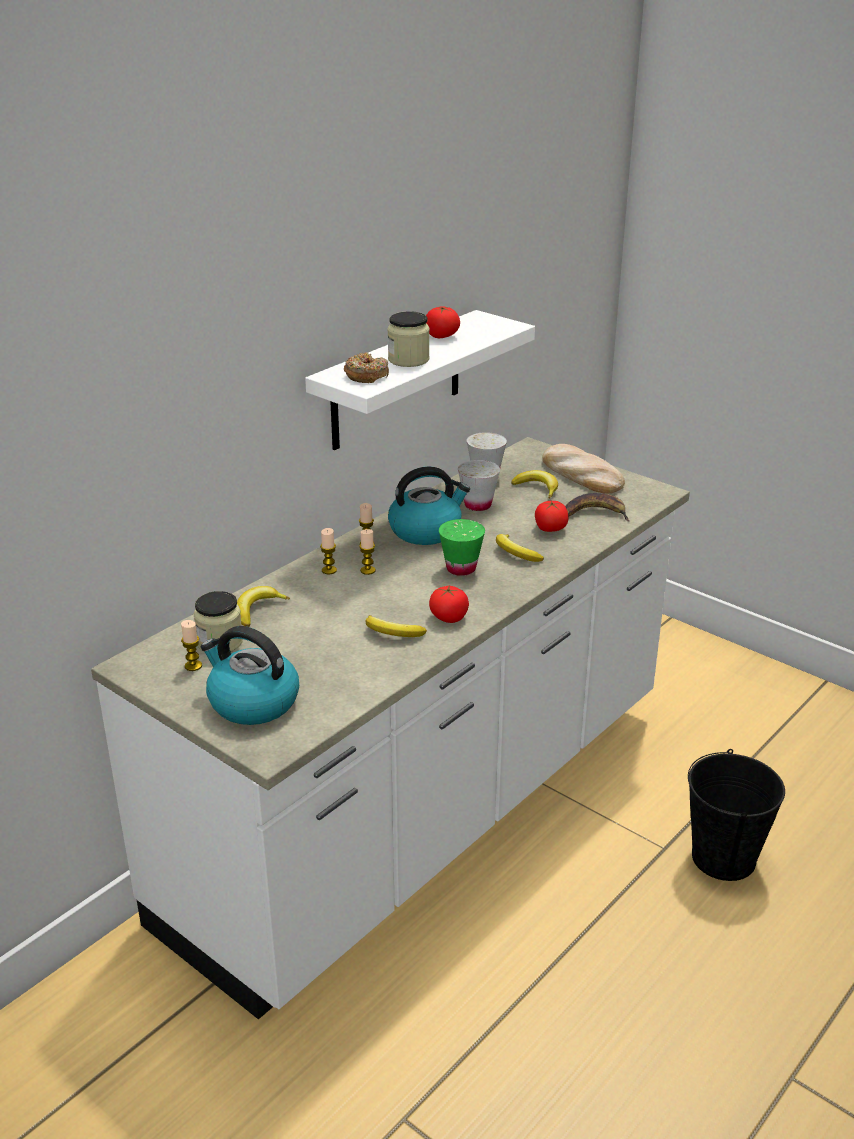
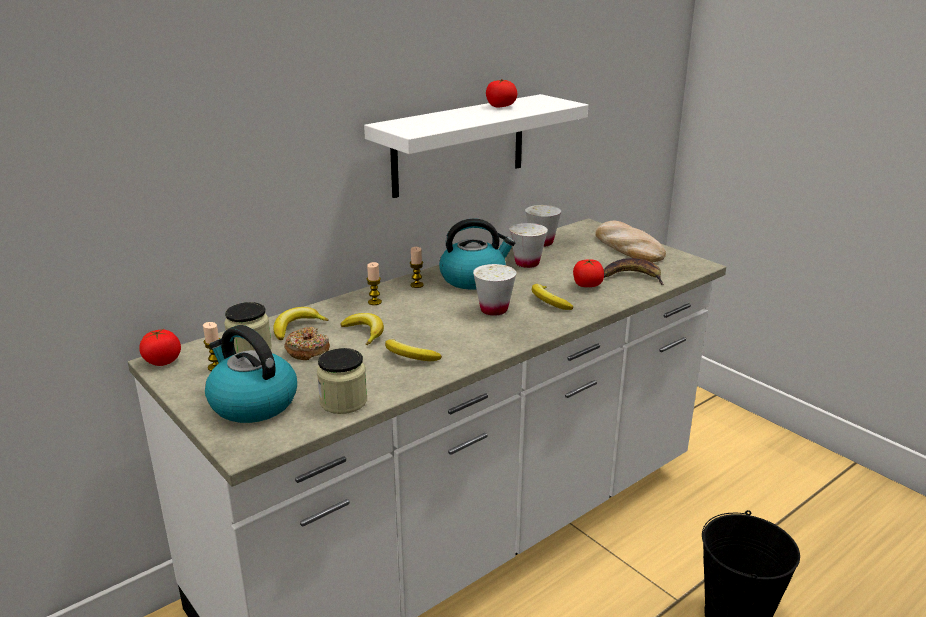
camera: 10 degrees right, 5 degrees down
donut [344,352,389,383] -> donut moved to [284,327,330,360]
candle [359,529,376,575] -> none
jar [387,311,430,367] -> jar moved to [317,348,367,414]
tomato [429,585,469,623] -> tomato moved to [139,329,181,366]
green cup [439,519,485,576] -> white cup [473,264,517,316]
banana [511,470,558,498] -> banana moved to [340,313,384,345]

